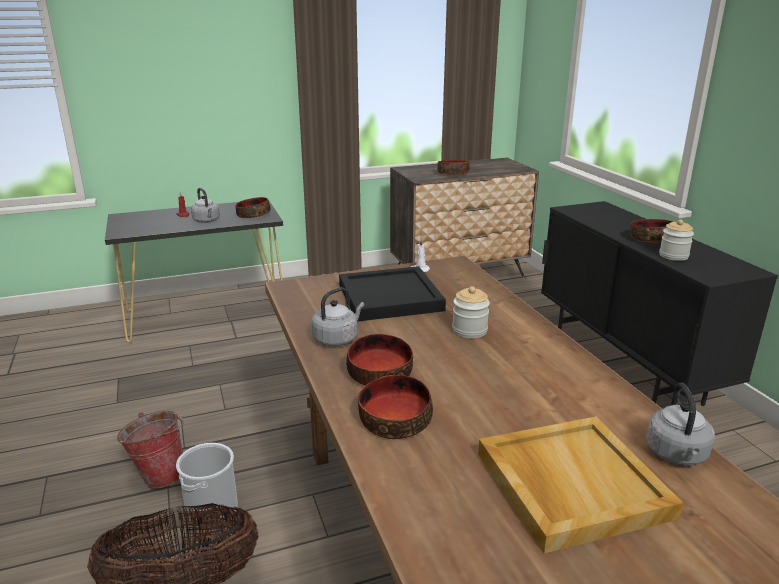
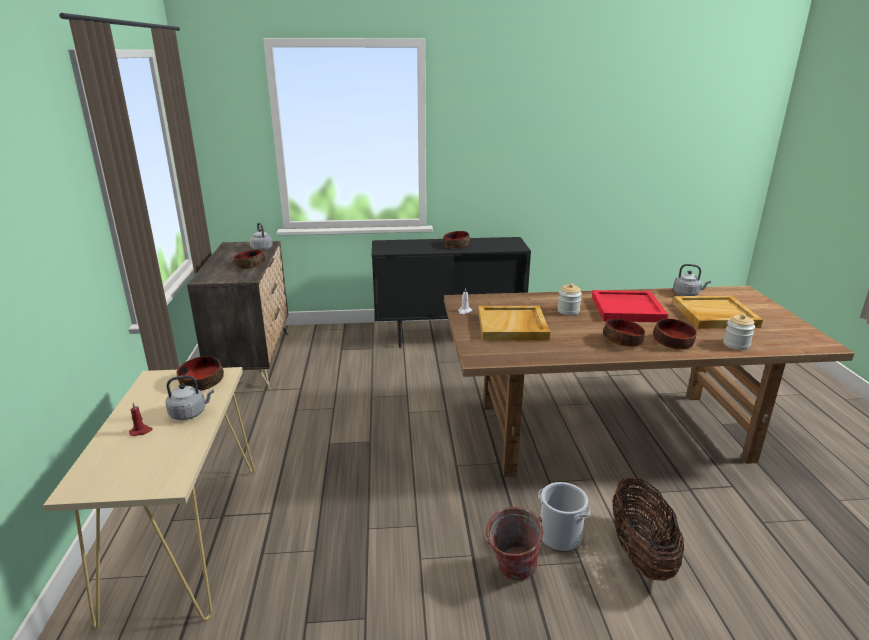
camera: 75 degrees left, 0 degrees up
black console table [105,199,283,343] -> beige console table [43,367,255,628]
grey kettle [312,287,364,346] -> grey kettle moved to [250,222,273,251]
black tray [339,266,446,322] -> beige tray [478,306,550,341]
jar [659,219,694,261] -> jar moved to [723,314,755,350]
none -> red tray [592,290,668,322]

